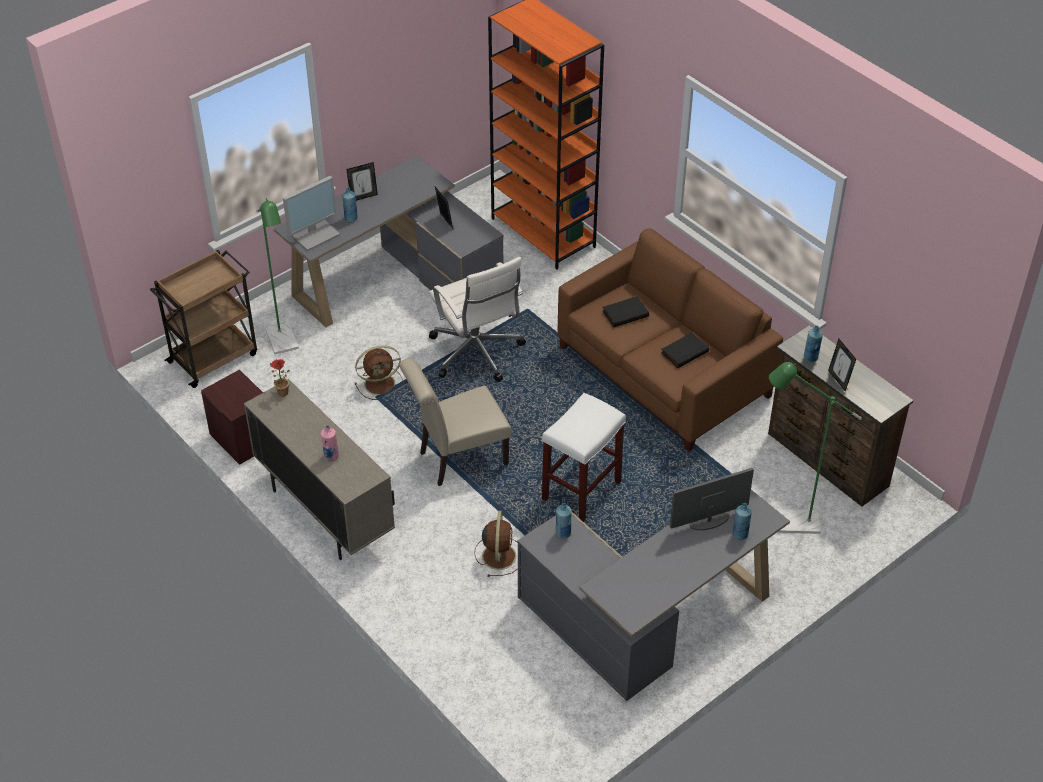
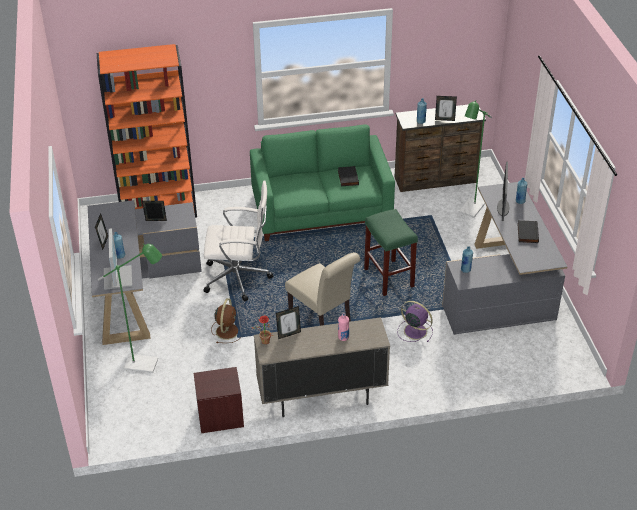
camera: 60 degrees left, 5 degrees down
brown cart [150,250,257,388] -> none
beige chair [399,358,512,486] -> beige chair turned 45 degrees counterclockwise [285,252,360,326]
brown fan [474,511,518,577] -> purple fan [397,301,433,342]
white stool [542,393,626,522] -> green stool [364,209,418,296]
brown sofa [557,229,783,452] -> green sofa [250,124,395,241]
black book [603,296,649,327] -> black book moved to [517,220,539,243]
none -> picture frame [276,306,301,339]

